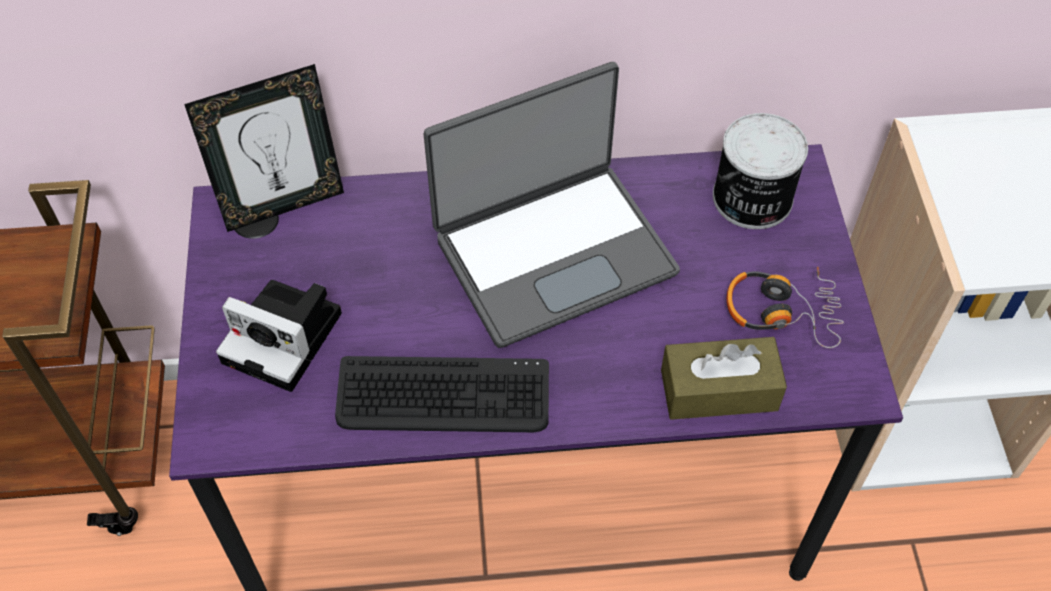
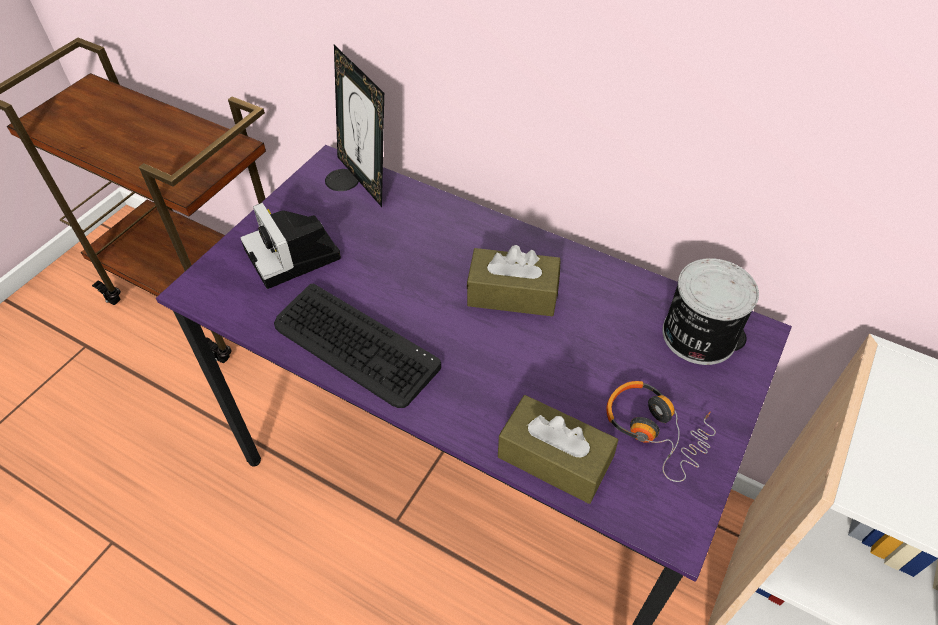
camera: 35 degrees right, 5 degrees down
picture frame [184,64,344,232] -> picture frame turned 45 degrees clockwise [334,45,384,207]
laptop [424,62,680,348] -> brown tissue box [467,245,561,316]

